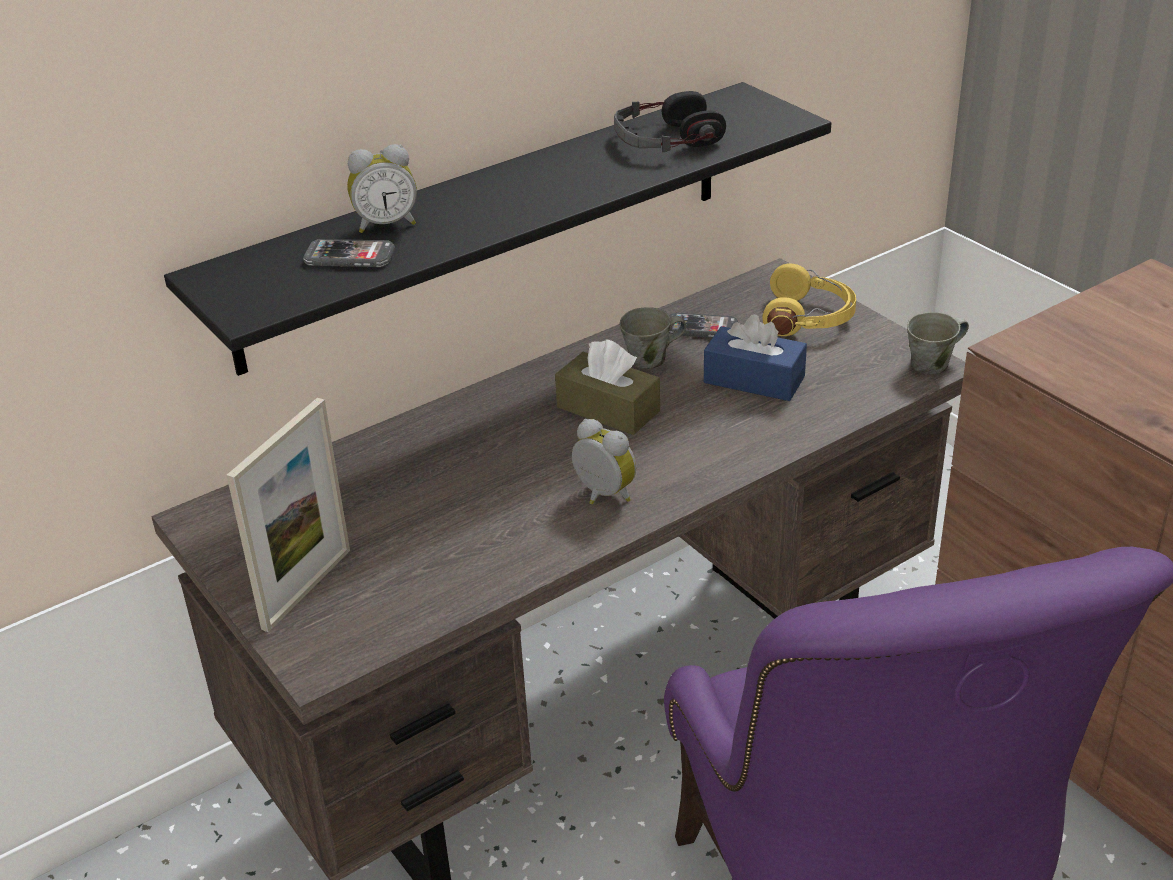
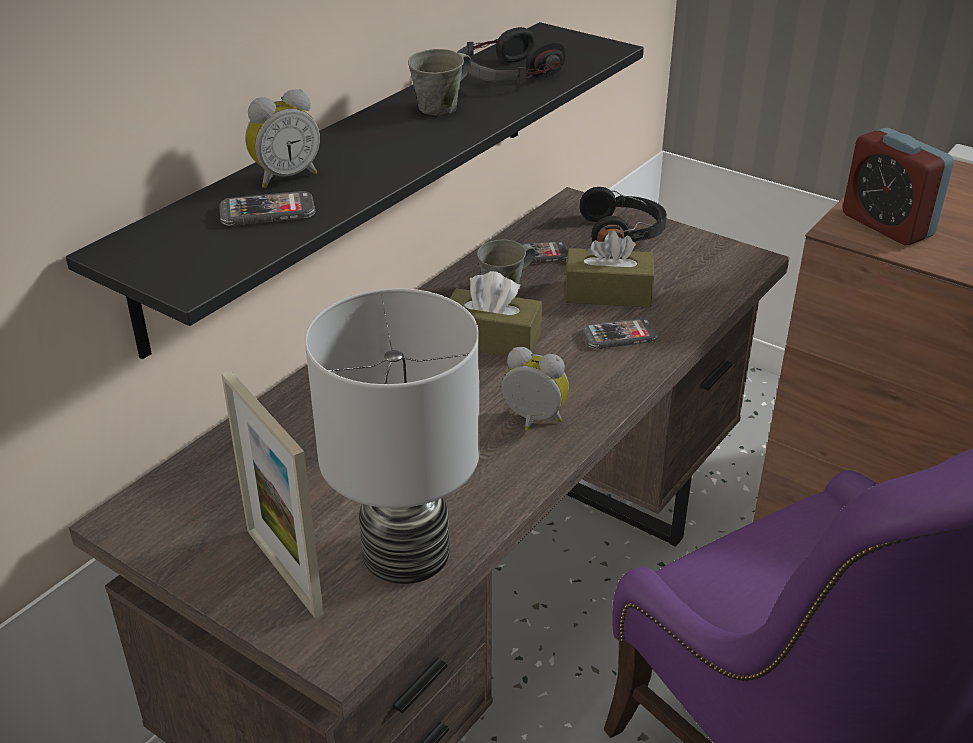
camera: 20 degrees left, 0 degrees up
picture frame [227,398,350,632] -> picture frame turned 135 degrees clockwise [221,370,324,618]
blue tissue box [704,314,807,401] -> brown tissue box [565,231,654,307]
yellow headphones [762,264,856,336] -> black headphones [580,187,667,242]
grey mug [907,312,969,375] -> grey mug moved to [408,49,471,116]
none -> grey table lamp [305,288,479,584]
none -> phone [581,318,658,349]
none -> alarm clock [843,128,954,245]

